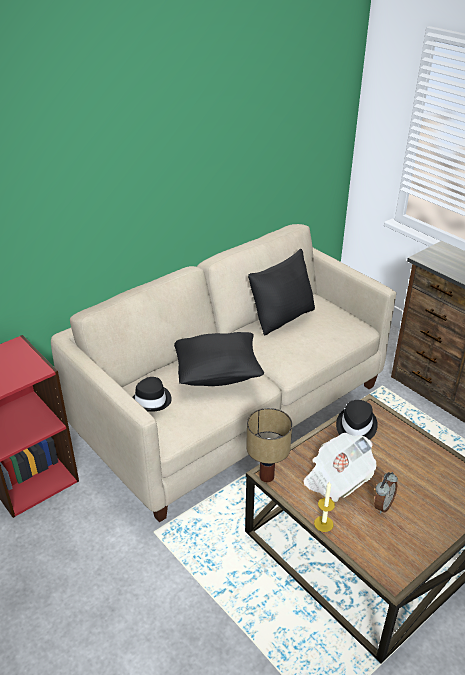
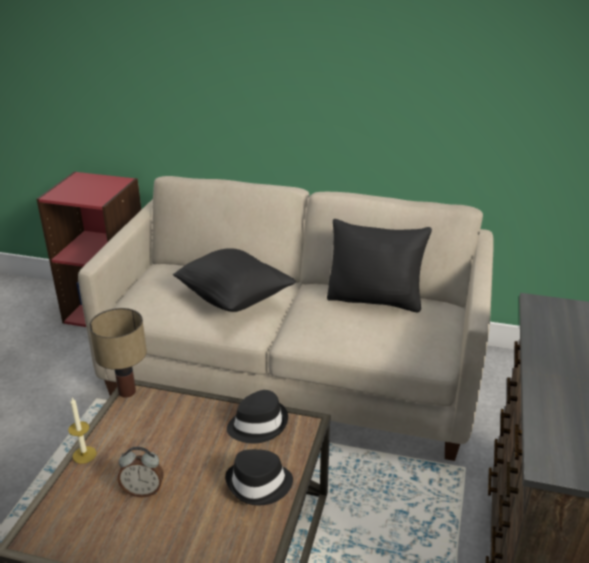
camera: 55 degrees right, 5 degrees down
black hat [133,377,172,412] -> black hat moved to [225,449,293,505]
newspaper [303,433,377,502] -> none

